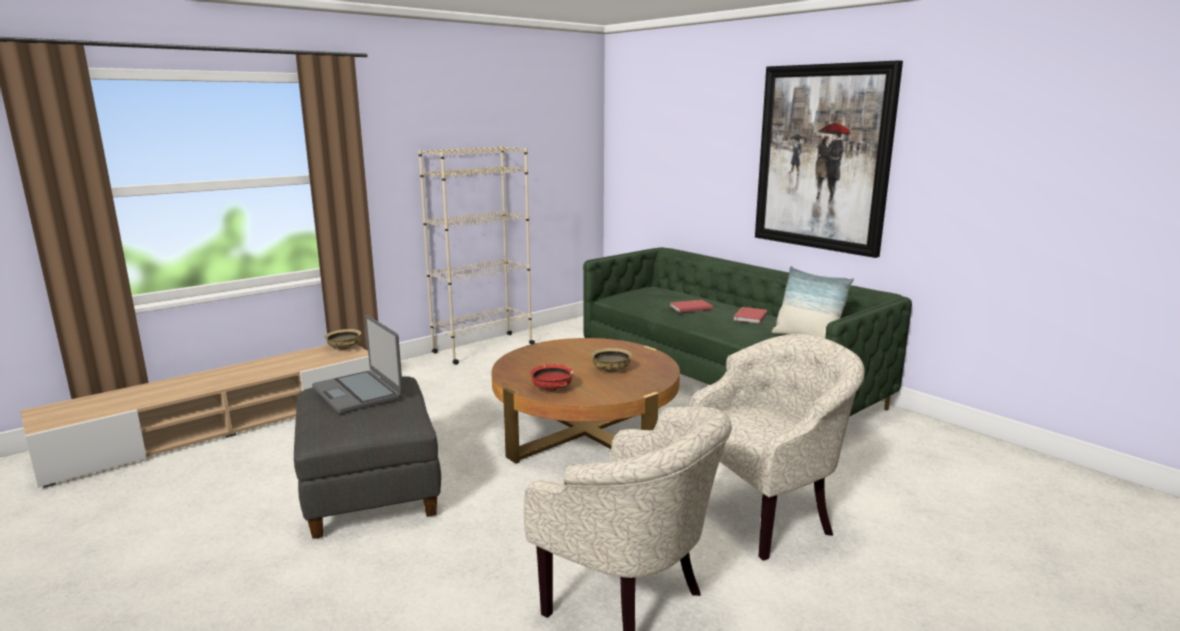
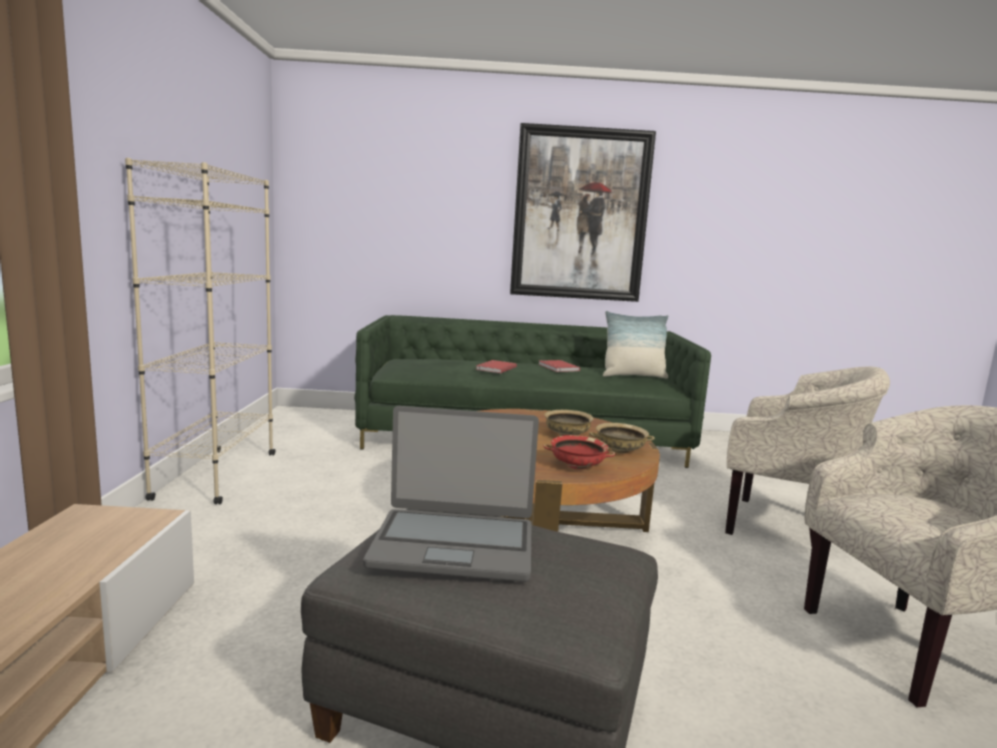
camera: 50 degrees left, 5 degrees down
beige bowl [325,329,361,350] -> beige bowl moved to [589,423,655,454]
beige armchair [690,334,865,561] -> beige armchair turned 105 degrees clockwise [725,367,890,546]

